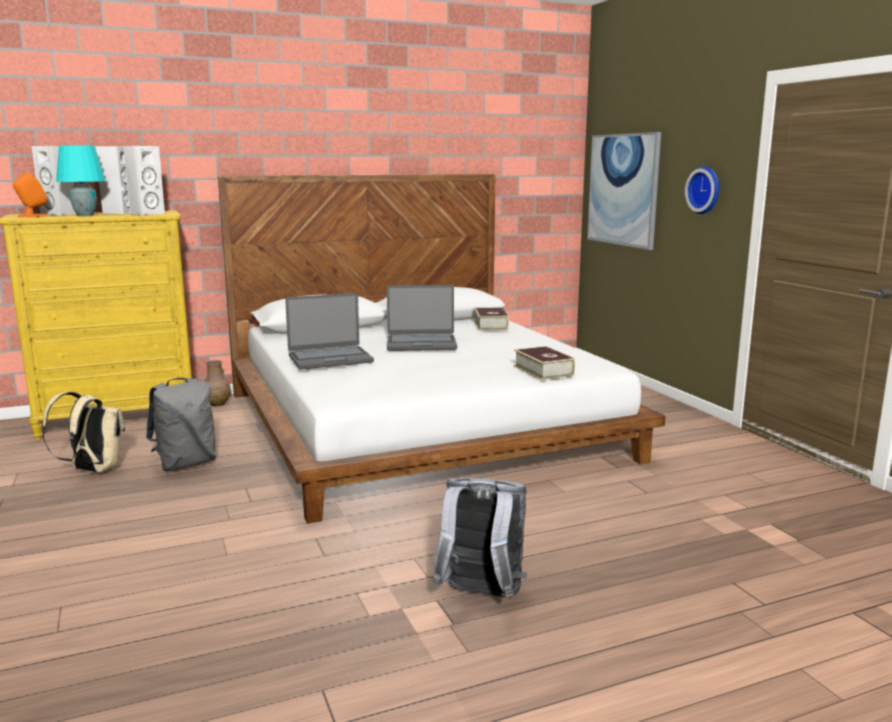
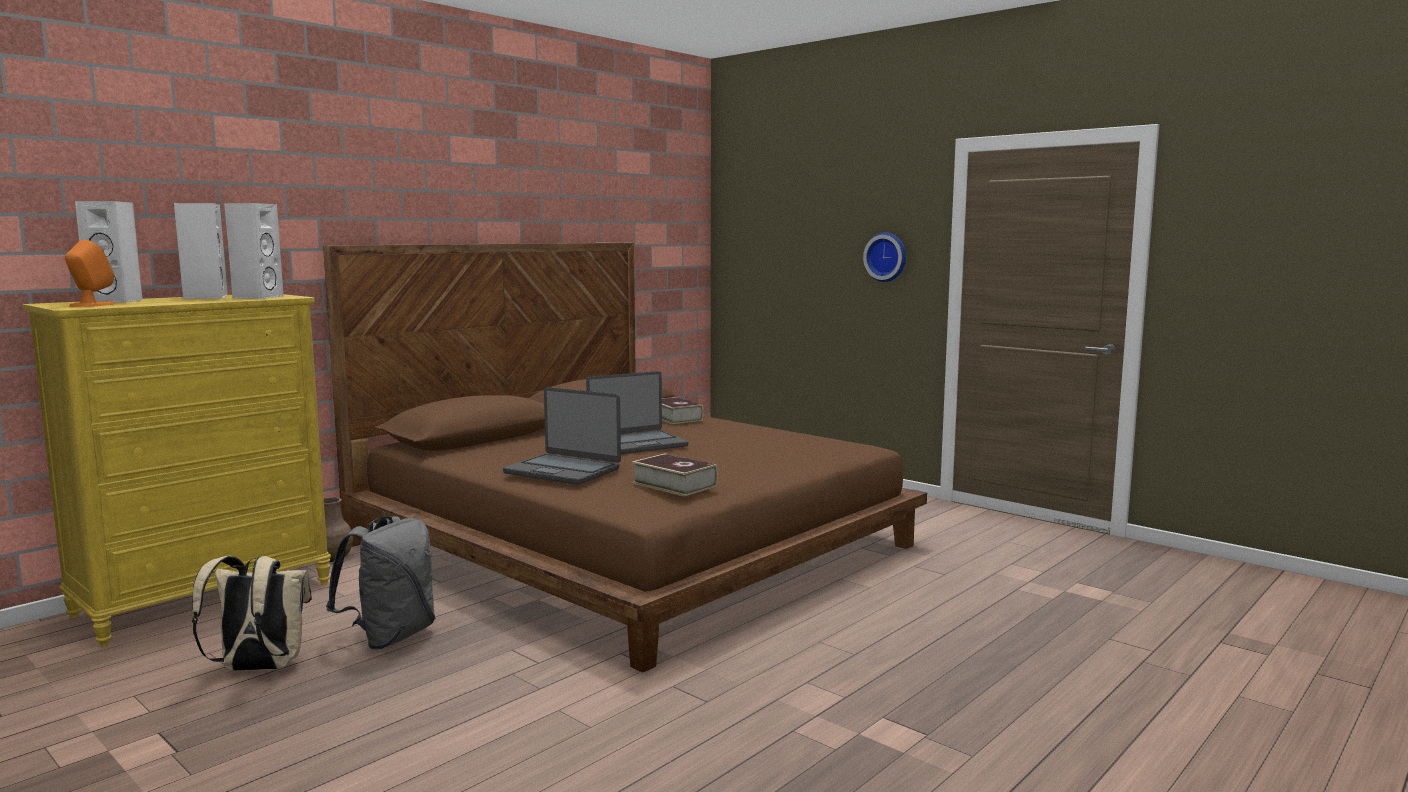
camera: 25 degrees left, 5 degrees down
turquoise table lamp [56,145,106,216] -> none
white bed [218,174,666,524] -> brown bed [323,243,927,673]
laptop [285,293,374,369] -> laptop turned 75 degrees clockwise [503,387,621,485]
grey backpack [432,478,527,597] -> none
book [514,346,575,380] -> book moved to [632,453,718,497]
picture [587,132,661,250] -> none

